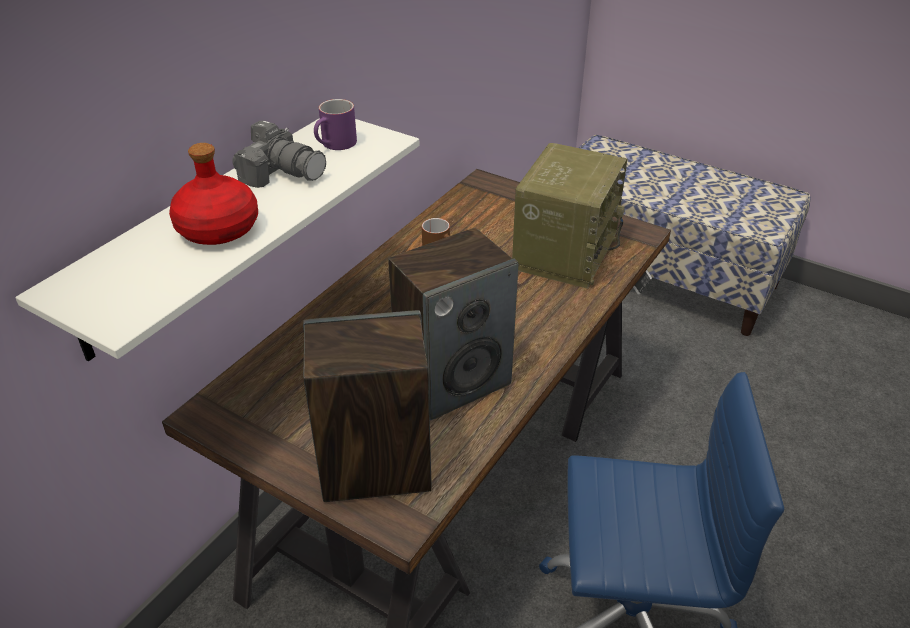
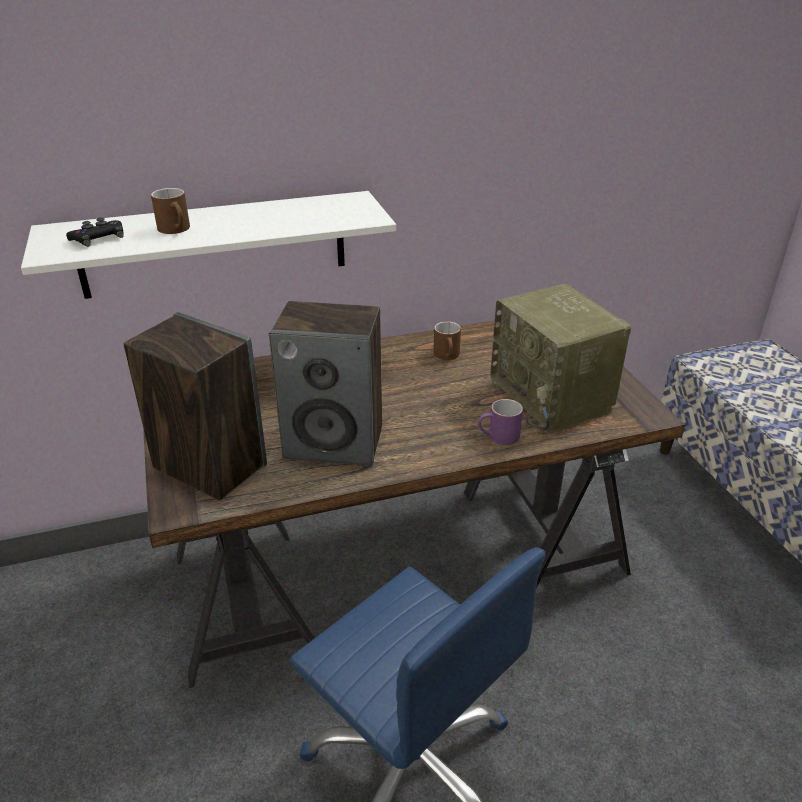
camera: 40 degrees right, 5 degrees down
red bottle [169,143,258,245] -> brown mug [151,188,190,234]
camera [232,121,326,188] -> none
purple mug [314,99,357,150] -> purple mug moved to [478,399,523,445]
radio [512,143,628,289] -> radio turned 90 degrees clockwise [490,284,631,433]
none -> black game controller [66,217,124,247]

